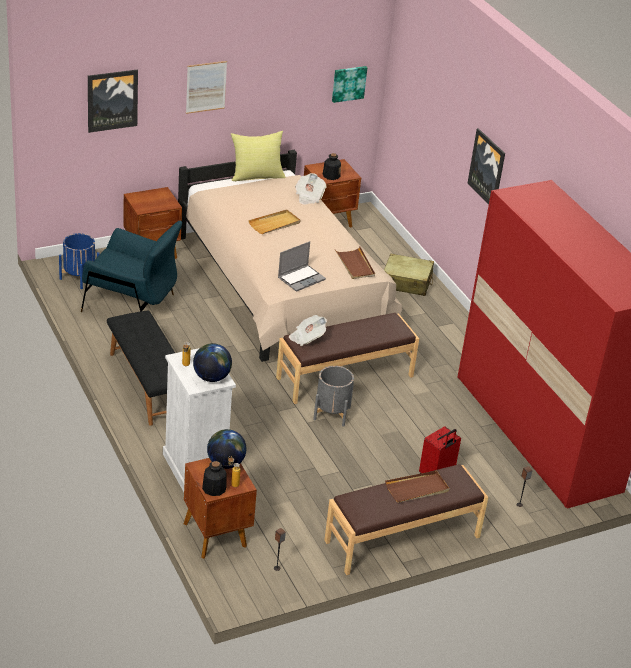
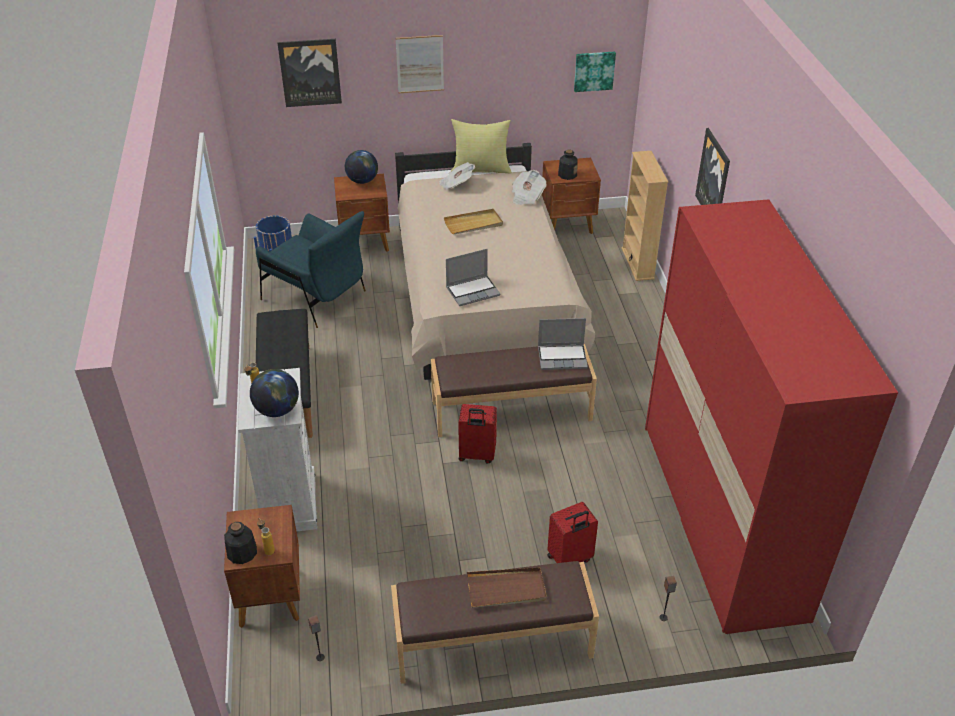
camera: 20 degrees right, 5 degrees up
globe [207,429,246,469] -> globe moved to [345,150,378,184]
newspaper [289,315,327,346] -> newspaper moved to [439,162,475,190]
grey planter [313,366,354,427] -> red suitcase [458,404,497,464]
brown tray [335,247,375,279] -> none
beige suitcase [384,253,434,296] -> none
none -> laptop [538,318,588,370]
none -> beige bookcase [621,151,668,281]

